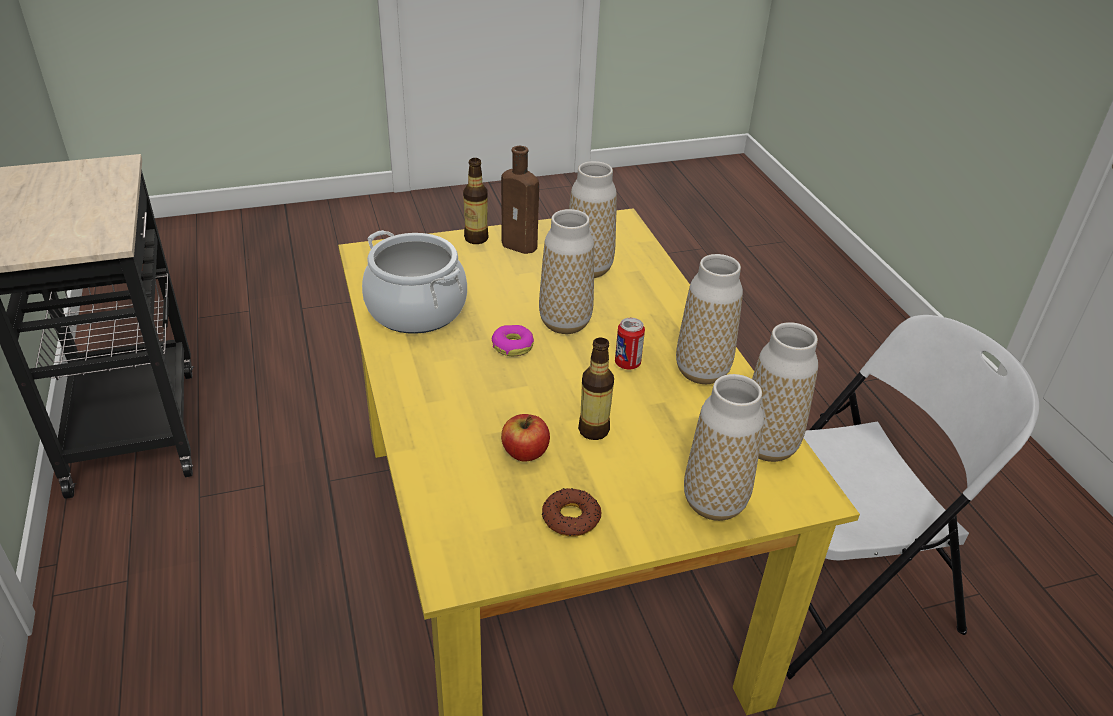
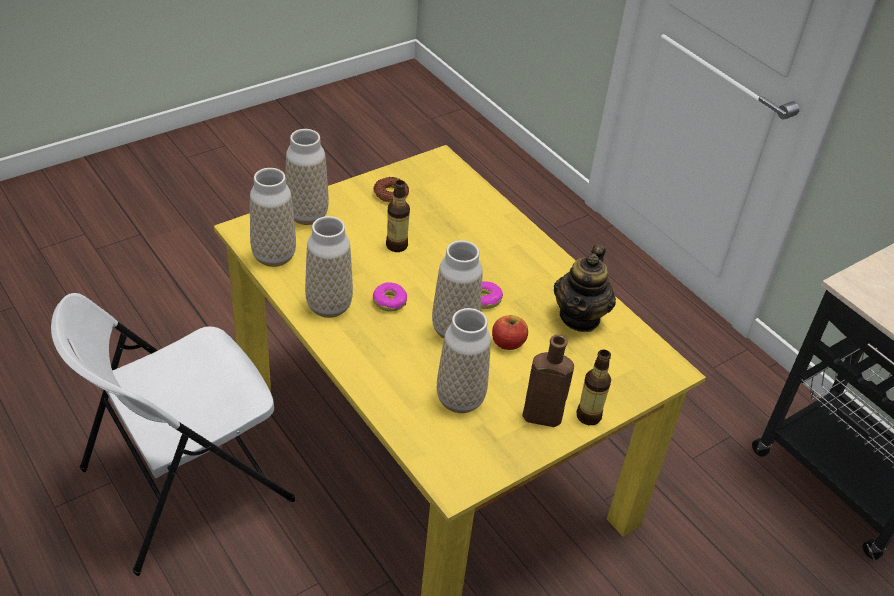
camera: 160 degrees right, 5 degrees up
cooking pot [362,230,467,334] -> teapot [554,244,616,332]
apple [501,414,550,462] -> apple moved to [492,315,528,350]
can [615,318,645,369] -> donut [373,282,407,312]

